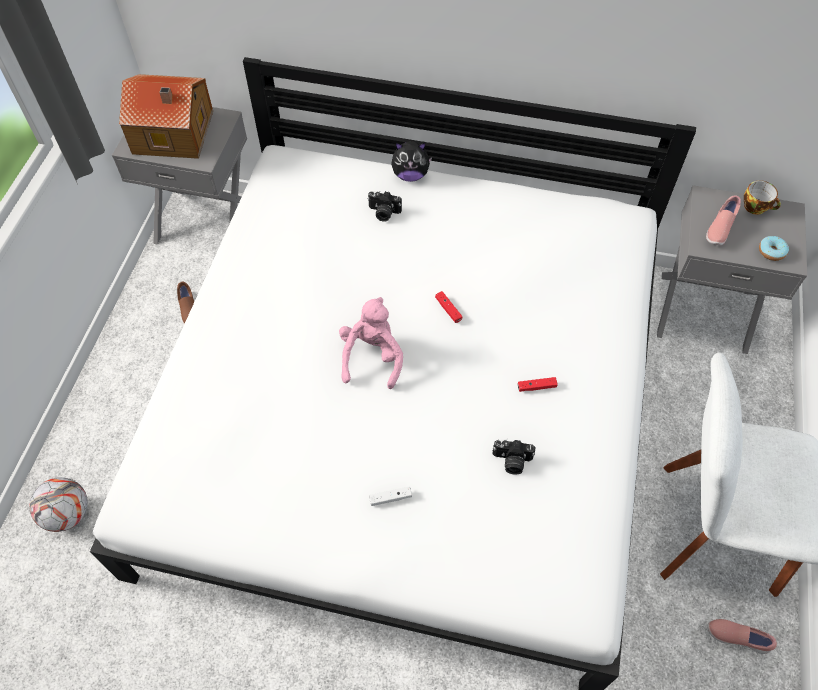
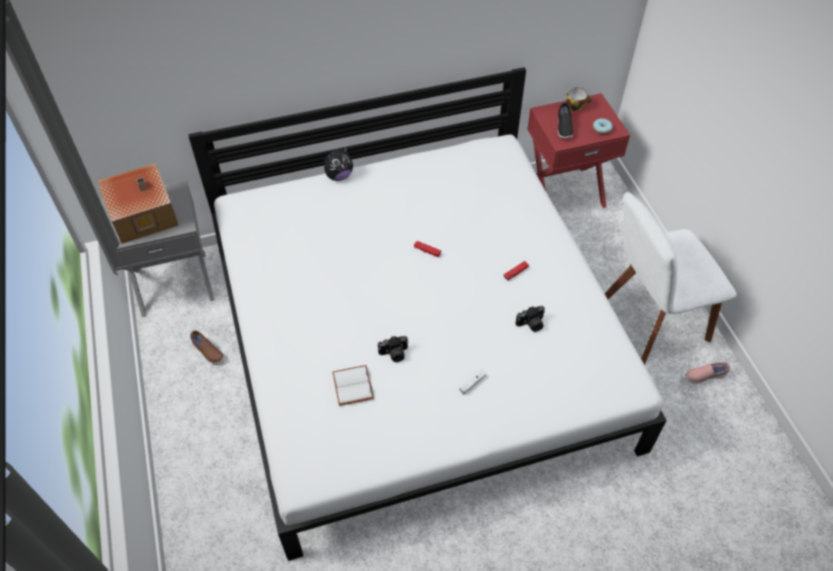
camera: 30 degrees left, 5 degrees down
football [29,477,88,532] -> none
pink plush toy [339,297,403,389] -> none
camera [367,191,402,222] -> camera moved to [378,336,409,362]
grey nightstand [657,185,807,354] -> red nightstand [527,93,630,208]
pink shoe [706,195,741,245] -> black shoe [558,102,573,139]
none -> white book [332,365,374,406]

